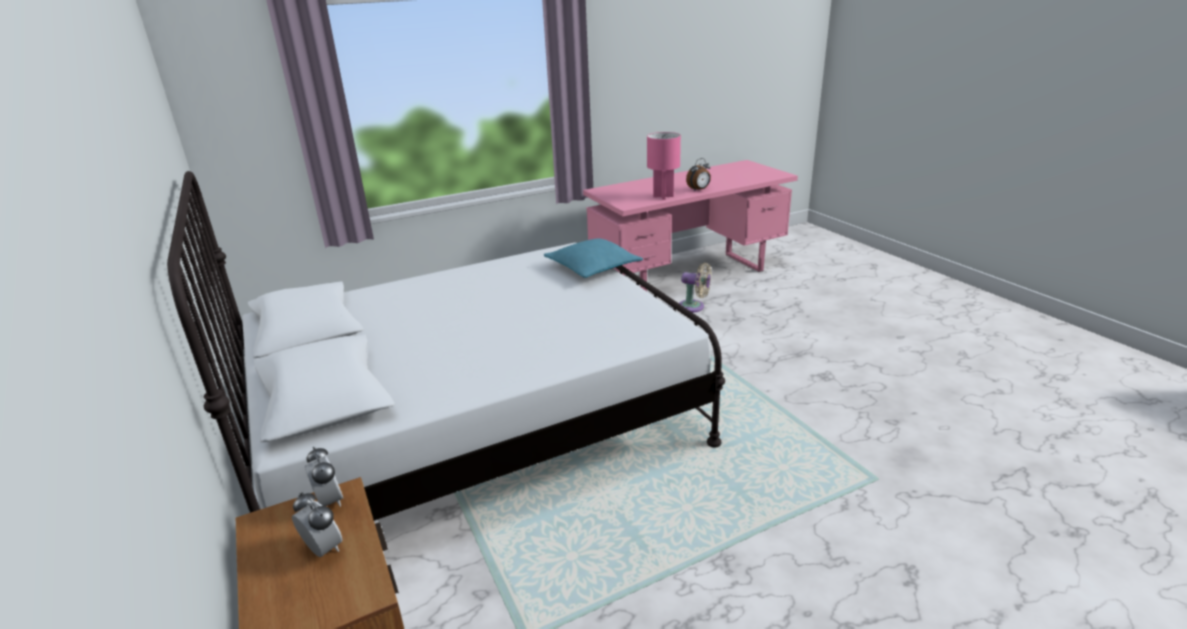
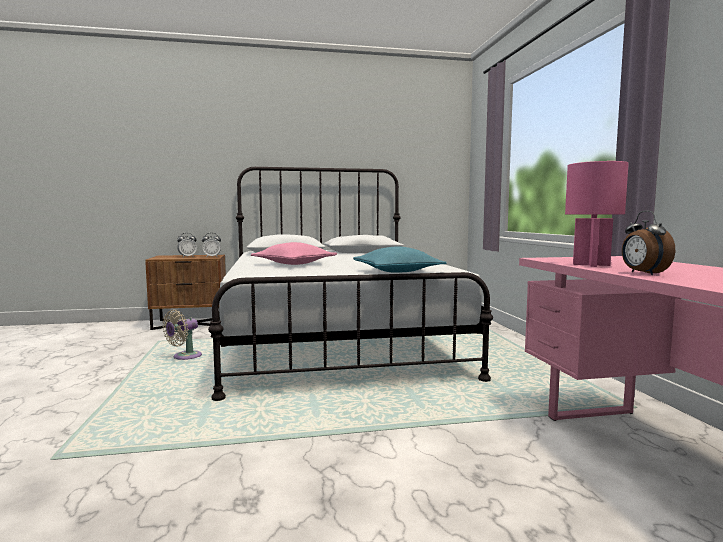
camera: 105 degrees right, 20 degrees down
beige fan [679,263,712,313] -> beige fan moved to [163,310,202,360]
none -> pink pillow [251,242,337,265]

